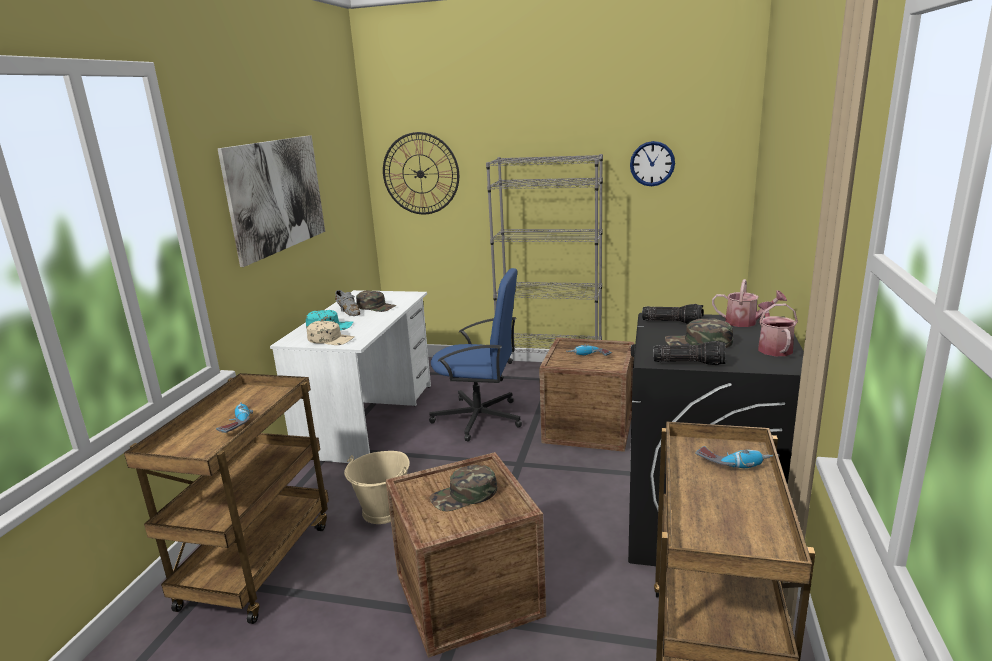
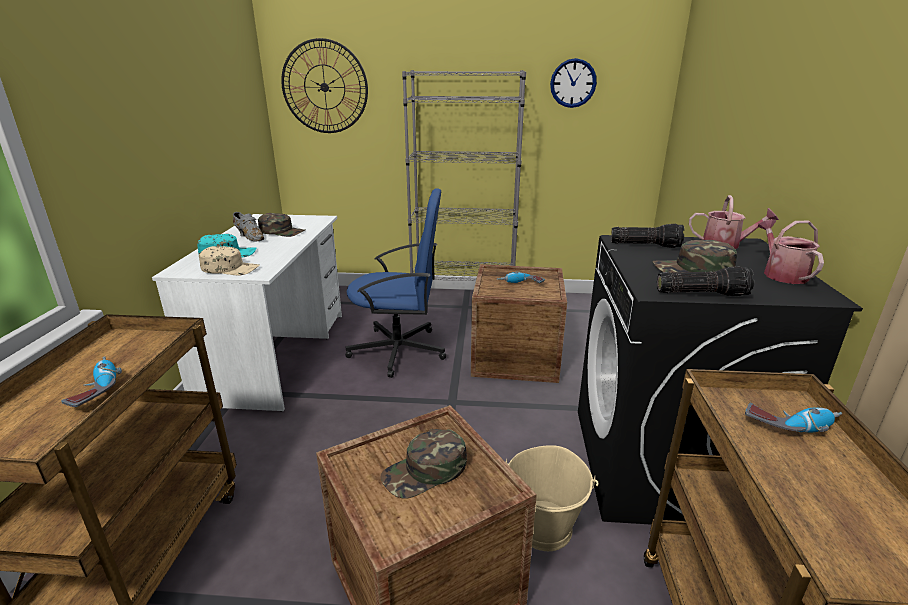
camera: 10 degrees left, 5 degrees up
picture [217,135,325,267] -> none
beige bucket [344,451,410,524] -> beige bucket moved to [506,445,599,551]

